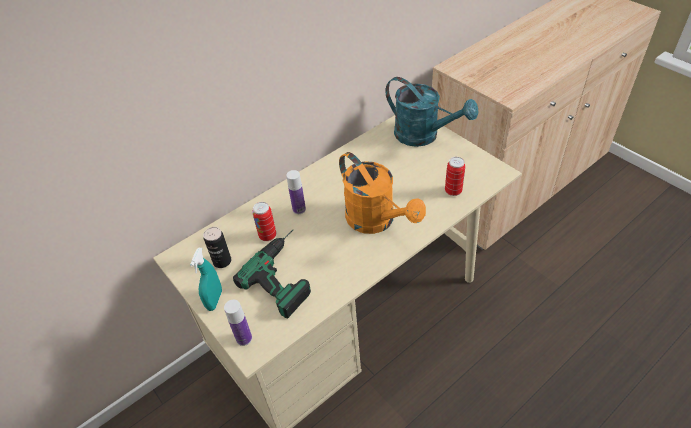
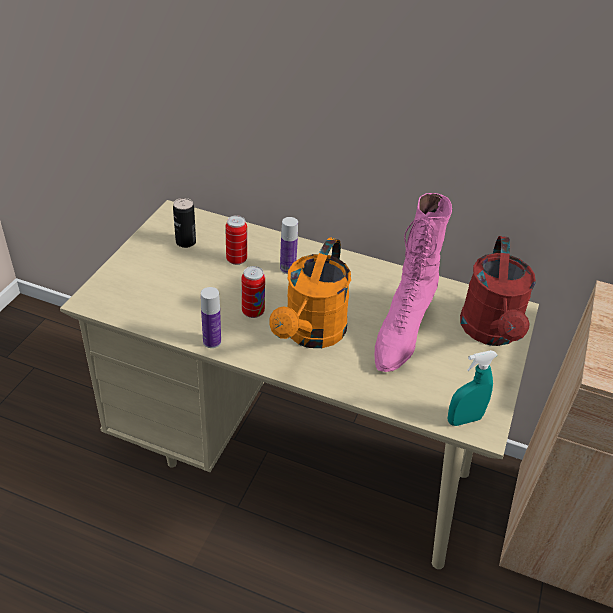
camera: 55 degrees right, 5 degrees down
turquoise spray bottle [190,247,222,311] -> turquoise spray bottle moved to [448,350,498,426]
bottle [224,300,252,346] -> bottle moved to [201,287,221,348]
power drill [233,230,311,318] -> none
turquoise watering can [385,77,479,147] -> red watering can [460,236,536,346]
can [445,157,465,196] -> can moved to [242,266,265,318]
none -> pink boot [375,193,452,372]

